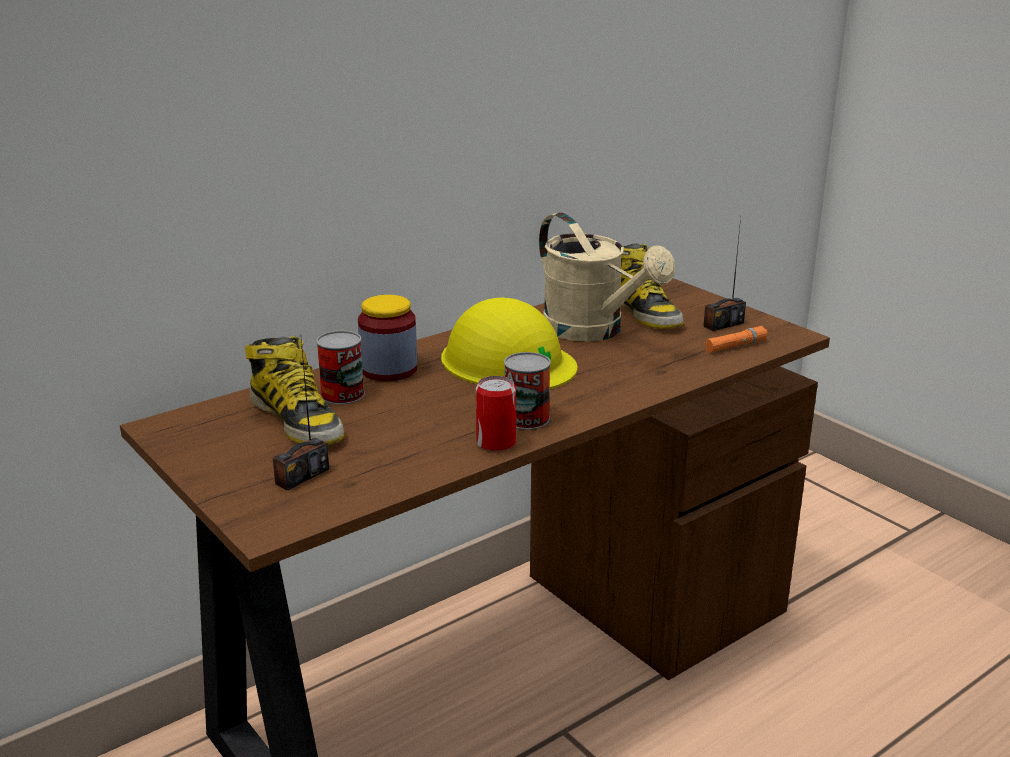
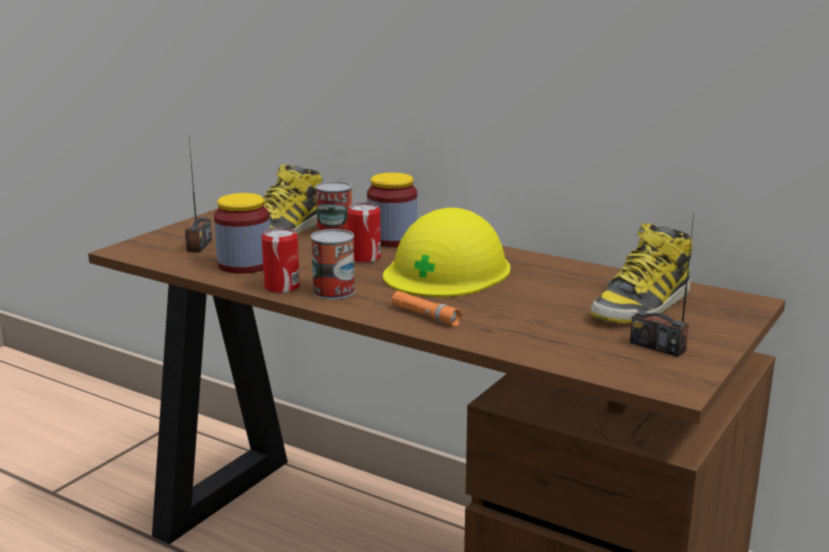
camera: 70 degrees right, 5 degrees down
radio [272,340,329,490] -> radio turned 105 degrees counterclockwise [185,138,212,253]
beige watering can [539,213,675,342] -> none
orange flashlight [704,326,768,353] -> orange flashlight moved to [392,291,462,326]
none -> jar [214,193,270,274]
none -> can [347,202,381,263]

